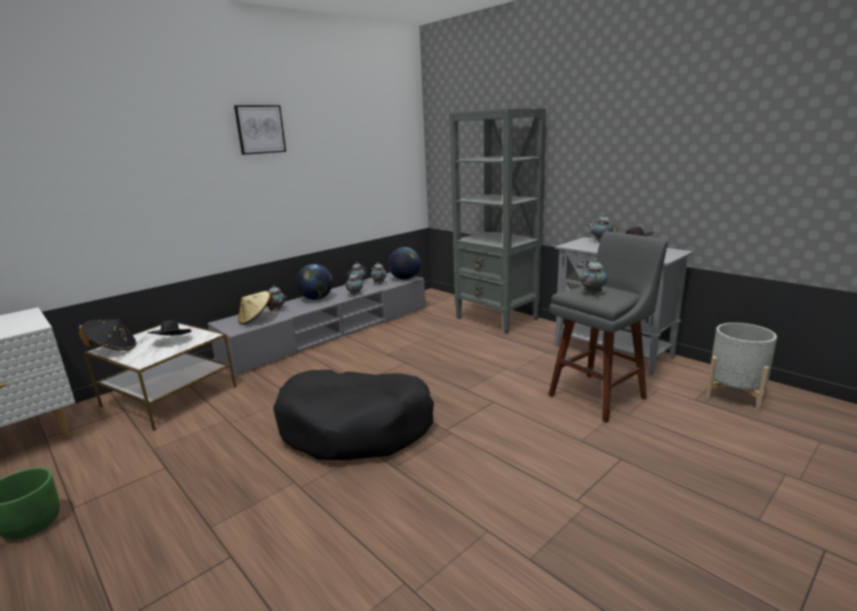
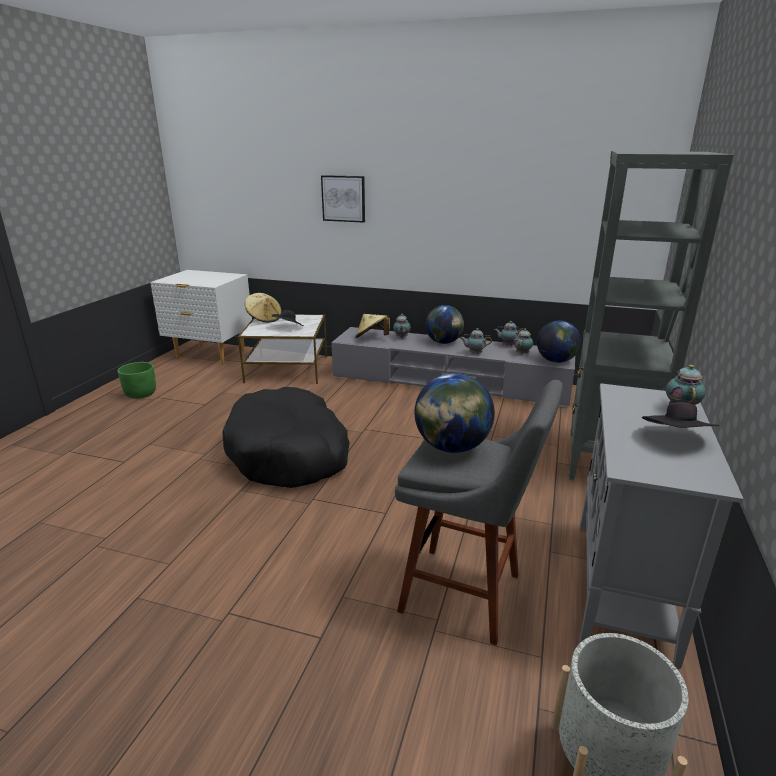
camera: 60 degrees right, 5 degrees up
black hat [78,319,136,351] -> beige hat [245,293,282,323]
picture [234,105,286,155] -> picture moved to [321,175,365,222]
teapot [581,259,607,294] -> globe [415,373,495,453]

